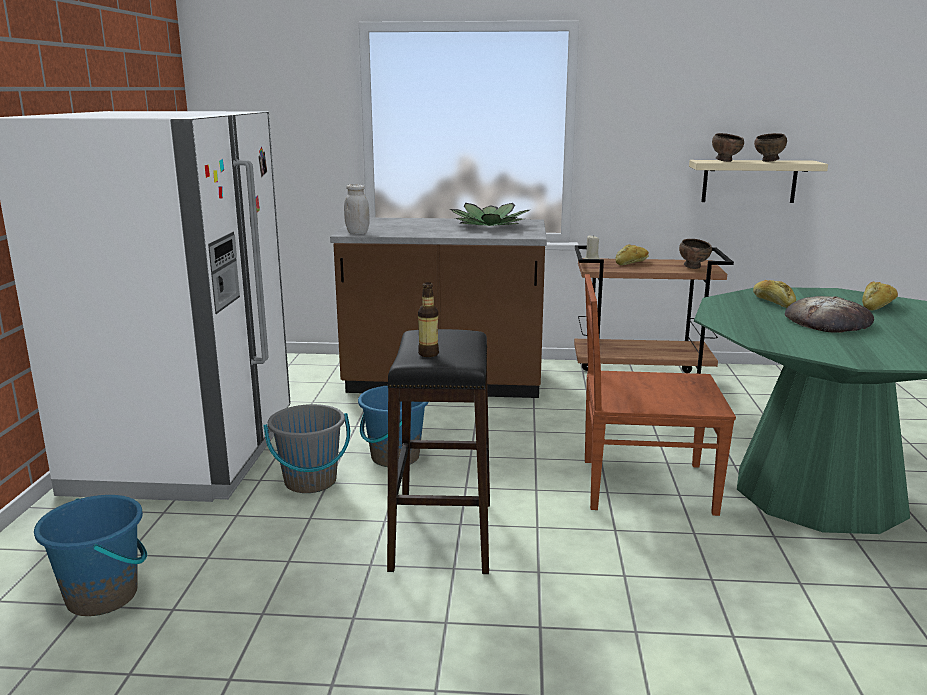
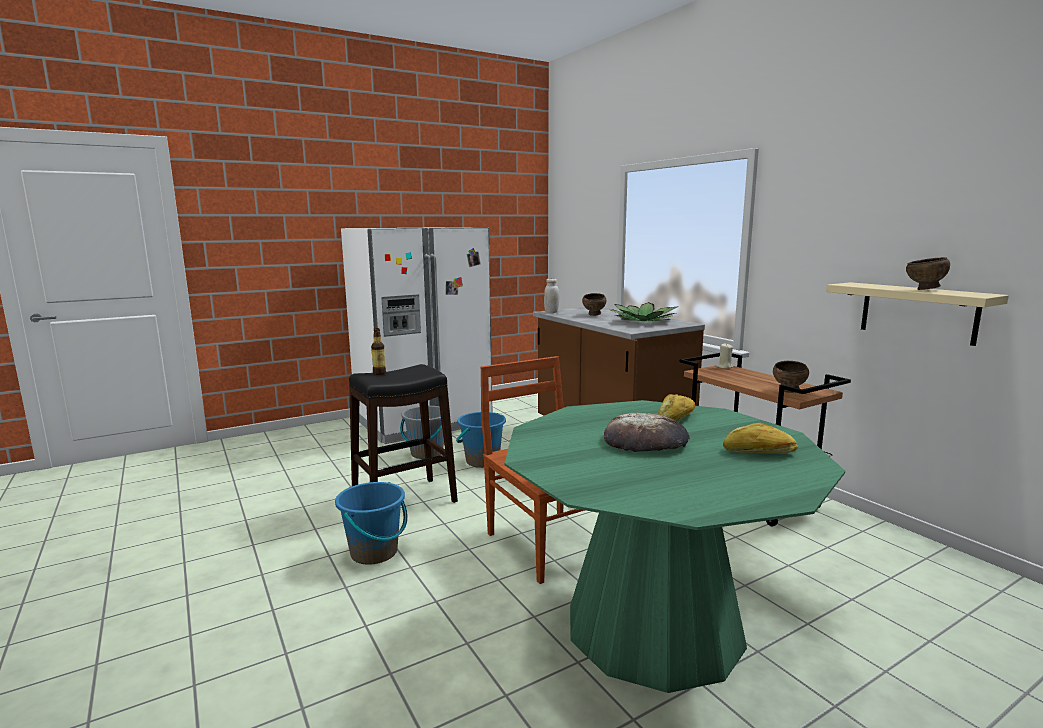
camera: 55 degrees right, 5 degrees down
blue bucket [34,495,147,616] -> blue bucket moved to [335,482,408,565]
bread [615,244,649,265] -> none
brown bowl [712,133,744,162] -> brown bowl moved to [582,293,606,316]

